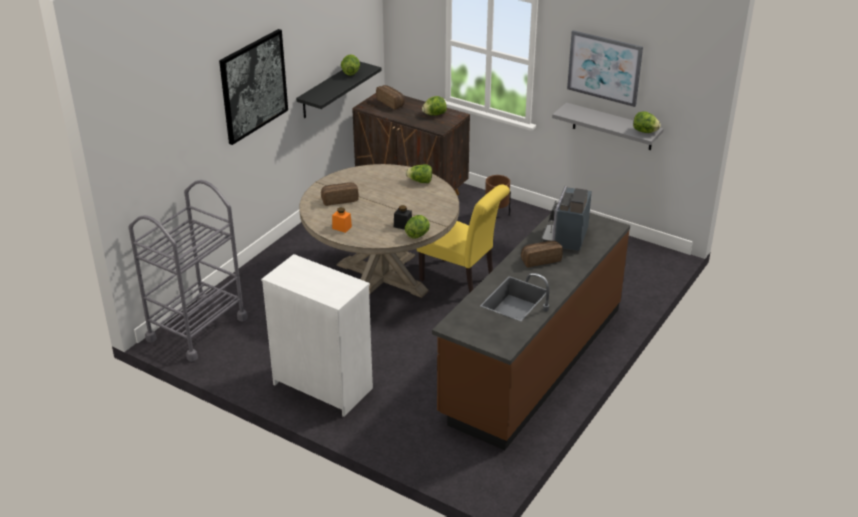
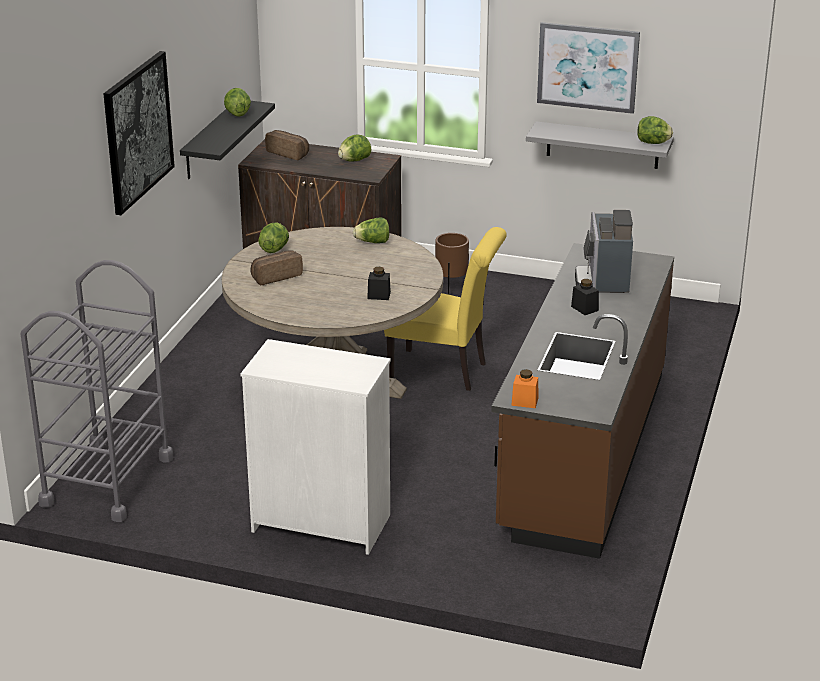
camera: 15 degrees left, 5 degrees down
orange jar [332,207,352,233] -> orange jar moved to [511,369,538,408]
lettuce [405,215,430,239] -> lettuce moved to [258,222,289,253]
bread [521,241,563,268] -> black jar [571,279,599,315]

